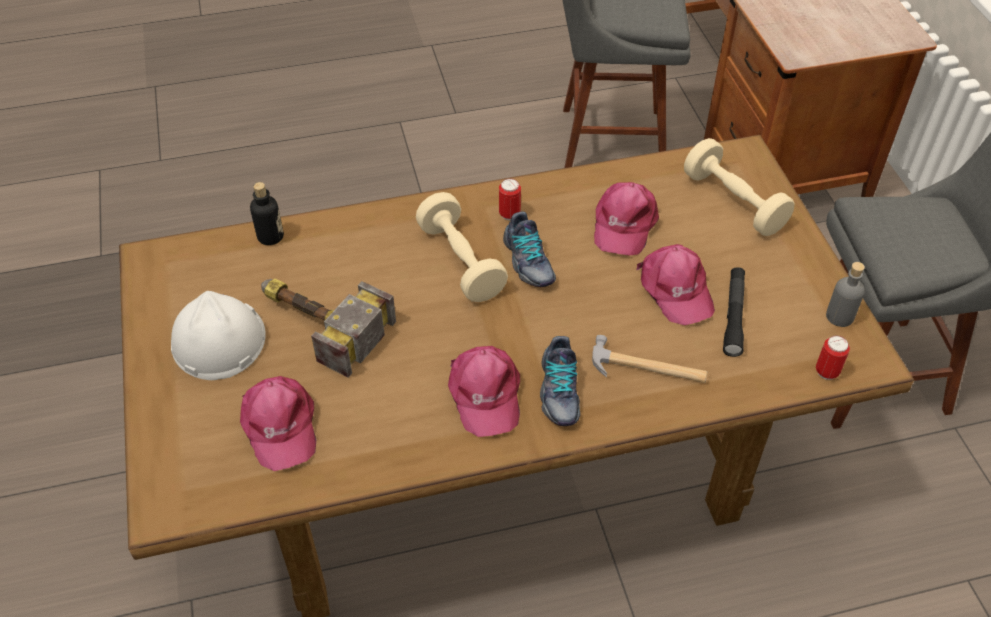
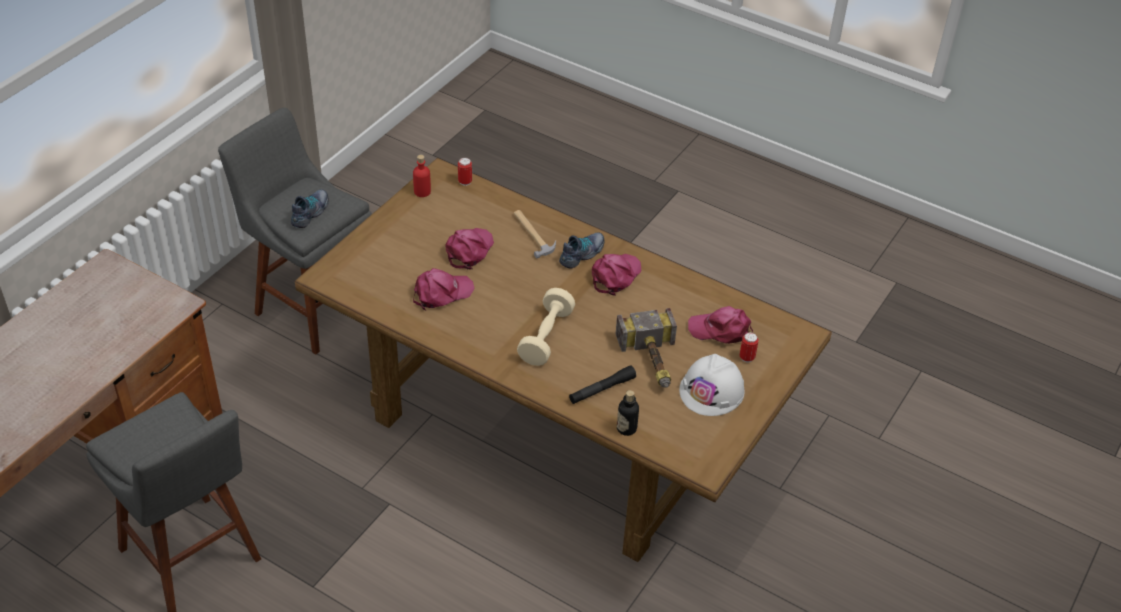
camera: 135 degrees left, 5 degrees down
pink cap [240,376,316,471] -> pink cap turned 105 degrees counterclockwise [688,306,753,344]
can [499,178,521,220] -> can moved to [740,332,759,363]
shoe [503,211,556,287] -> shoe moved to [291,189,329,228]
beige dumbbell [684,138,794,236] -> none
black flashlight [723,267,745,357] -> black flashlight moved to [569,365,636,404]
grey bottle [826,262,865,327] -> red bottle [413,155,431,197]

